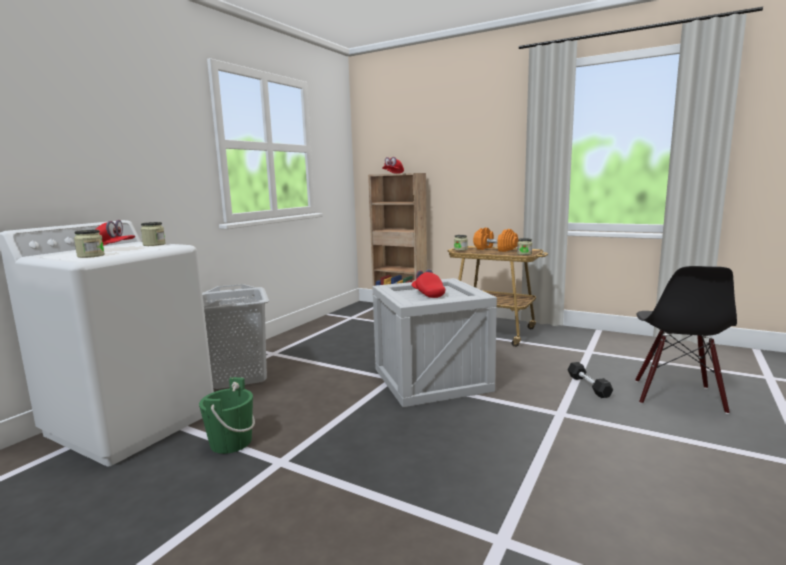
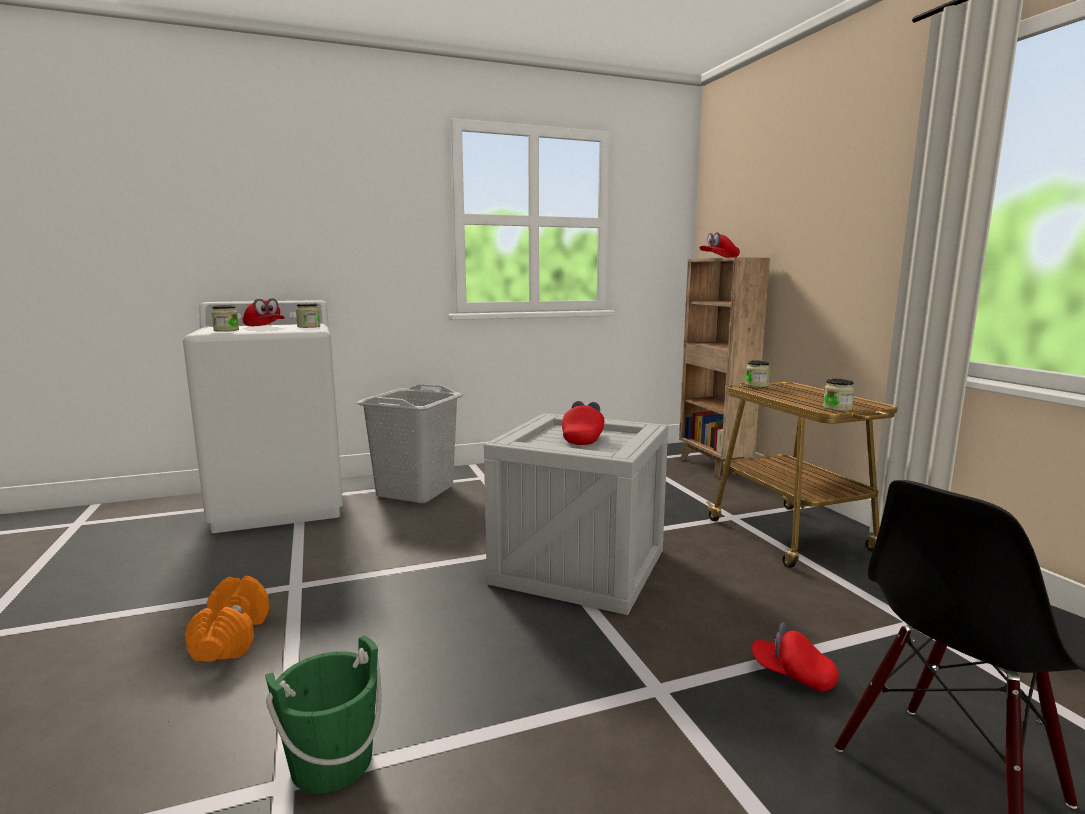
camera: 40 degrees right, 0 degrees up
green bucket [199,377,255,454] -> green bucket moved to [265,635,382,794]
orange dumbbell [473,228,519,252] -> orange dumbbell moved to [185,576,270,662]
black dumbbell [567,362,613,398] -> red cap [752,622,839,692]

